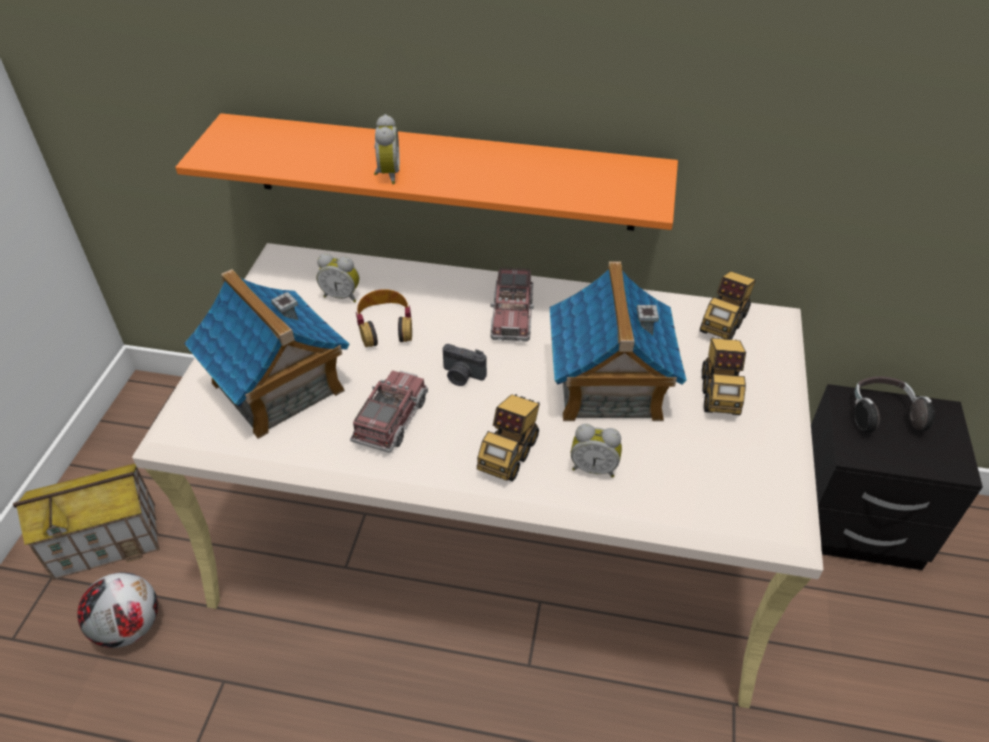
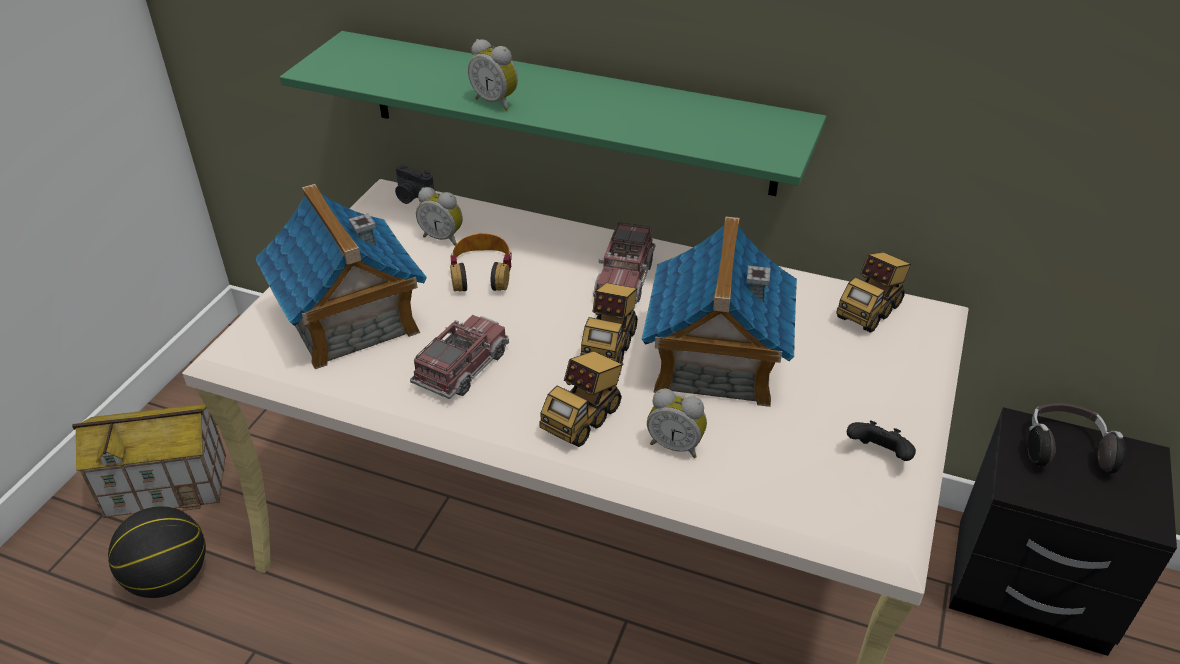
camera: 10 degrees right, 5 degrees down
football [77,572,158,648] -> basketball [108,506,206,598]
orange shelf [175,113,678,231] -> green shelf [280,31,826,196]
alarm clock [374,114,400,184] -> alarm clock turned 120 degrees clockwise [468,39,518,111]
camera [443,344,487,386] -> camera moved to [395,164,434,204]
toy truck [702,337,746,415] -> toy truck moved to [581,283,638,363]
none -> black game controller [847,420,916,461]

